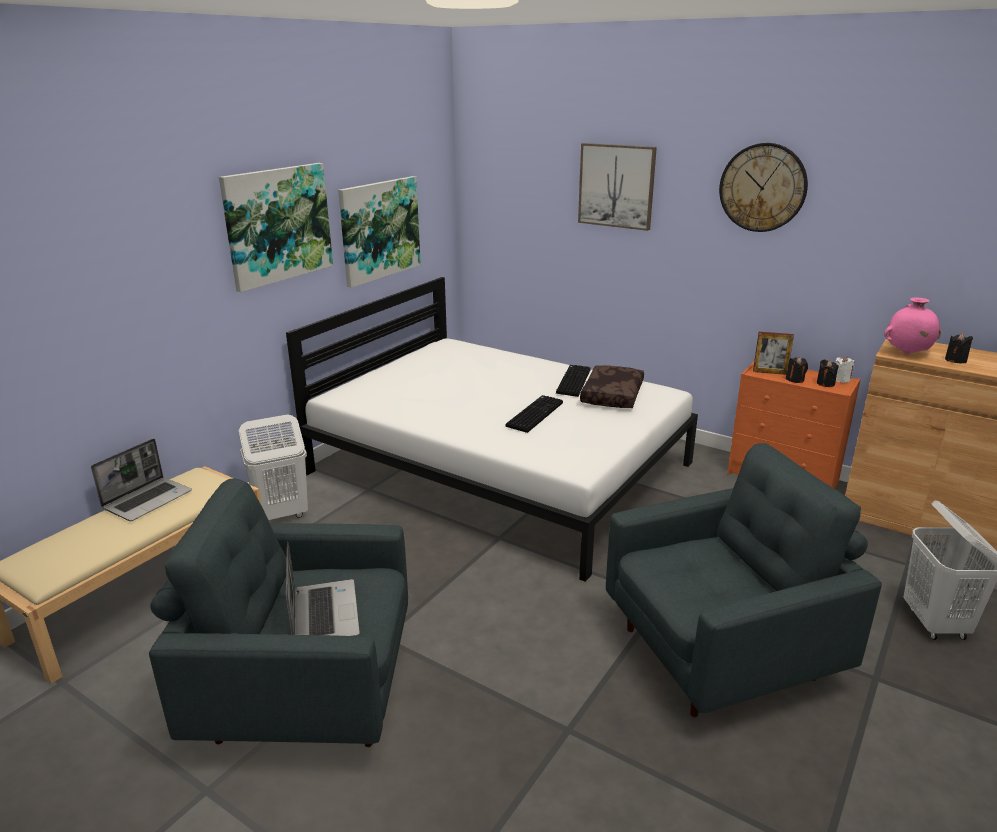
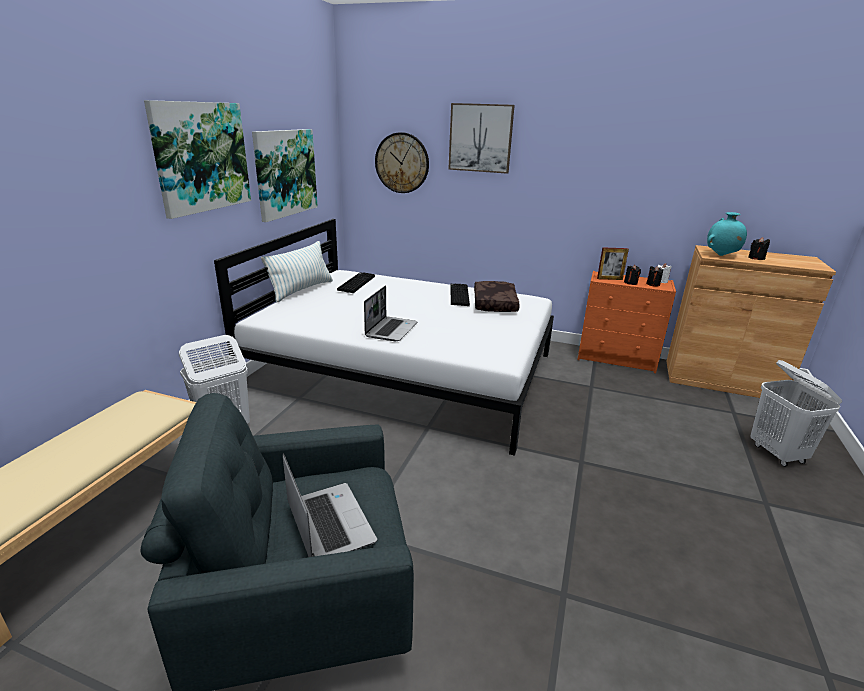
camera: 15 degrees left, 0 degrees up
laptop [91,438,192,521] -> laptop moved to [364,286,418,341]
keyboard [506,395,563,433] -> keyboard moved to [337,272,375,293]
grey armchair [606,443,882,717] -> none
wall clock [719,143,808,232] -> wall clock moved to [375,132,429,193]
pink vase [884,298,941,354] -> turquoise vase [707,212,747,256]
none -> pillow [261,241,333,303]

